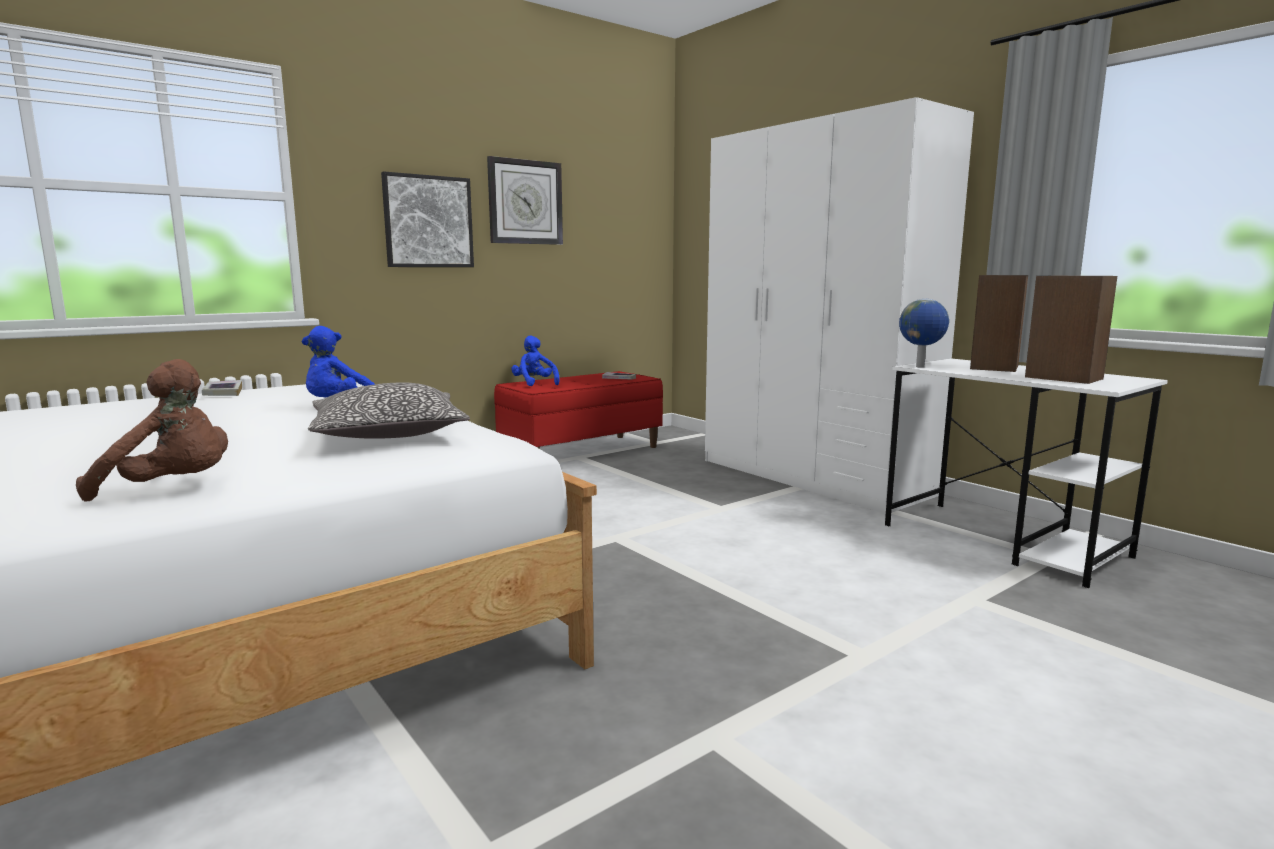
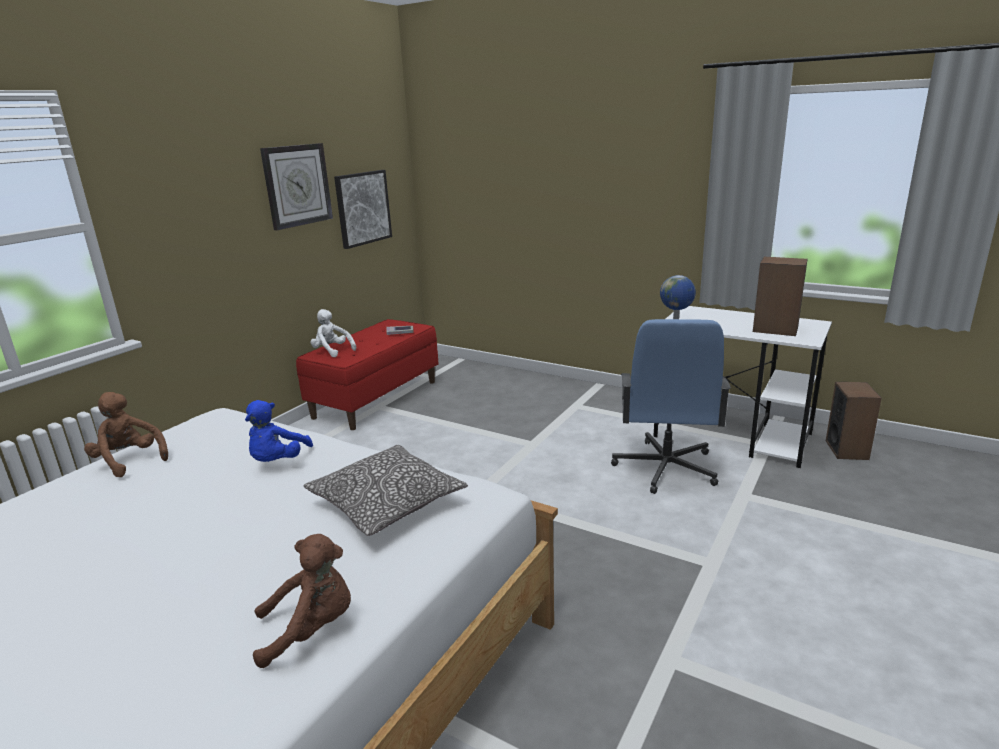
camera: 20 degrees left, 10 degrees up
book [202,380,242,396] -> brown plush toy [84,392,168,477]
picture [381,171,474,267] -> picture moved to [334,170,392,249]
blue plush toy [511,335,560,386] -> white plush toy [310,309,356,357]
white wardrobe [705,97,974,514] -> none
speaker [970,275,1028,372] -> speaker moved to [826,382,882,460]
none -> blue office chair [611,319,731,494]

